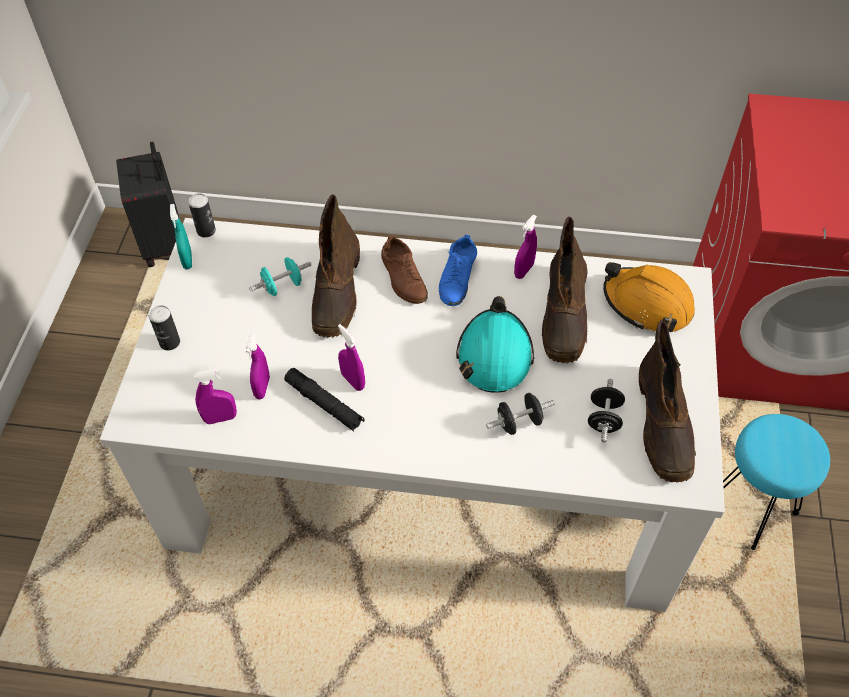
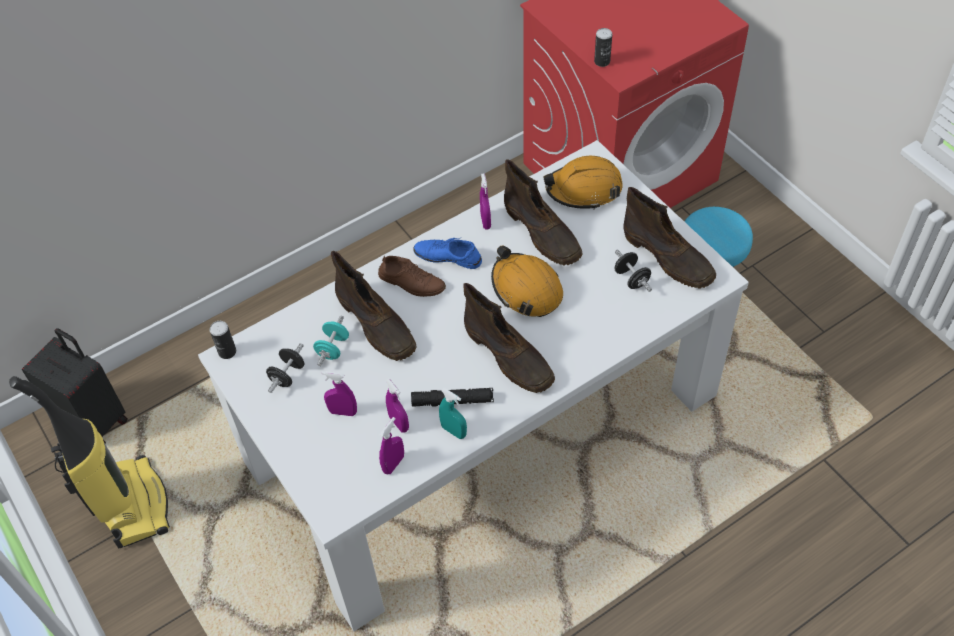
camera: 40 degrees left, 0 degrees up
can [149,305,180,351] -> can moved to [594,28,612,67]
turquoise spray bottle [170,204,192,269] -> turquoise spray bottle moved to [439,388,467,439]
purple spray bottle [338,324,365,391] -> purple spray bottle moved to [322,371,357,416]
blue shoe [439,235,477,306] -> blue shoe turned 135 degrees clockwise [413,238,482,269]
turquoise hard hat [456,296,534,393] -> orange hard hat [491,245,563,317]
black dumbbell [486,393,555,435] -> black dumbbell moved to [266,343,305,393]
none -> vacuum cleaner [9,376,170,548]
none -> brown boot [464,283,555,393]

